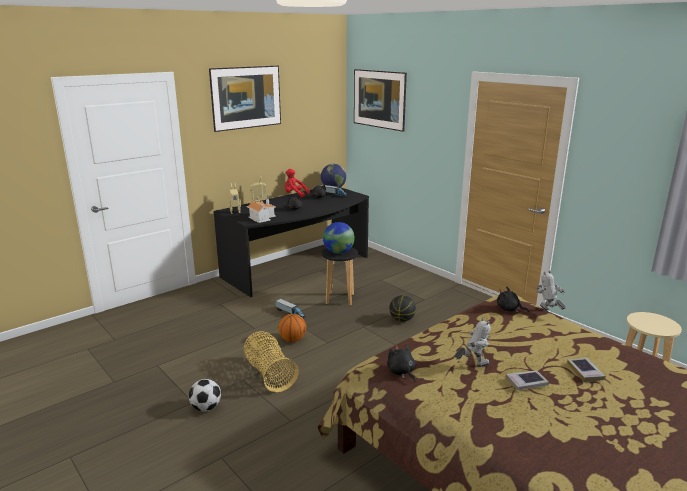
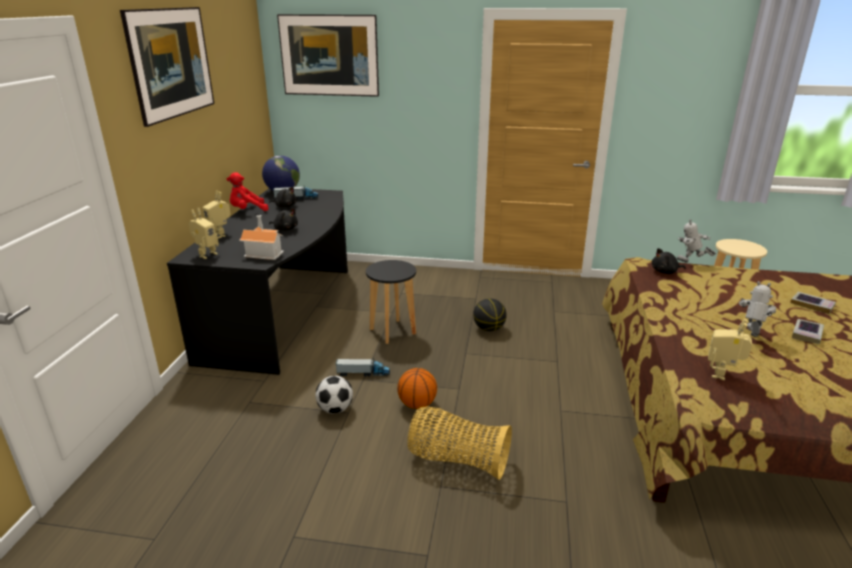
camera: 40 degrees left, 5 degrees up
football [189,379,221,412] -> football moved to [315,376,353,414]
globe [323,222,355,254] -> none
black plush toy [387,344,416,382] -> toy robot [708,319,752,380]

